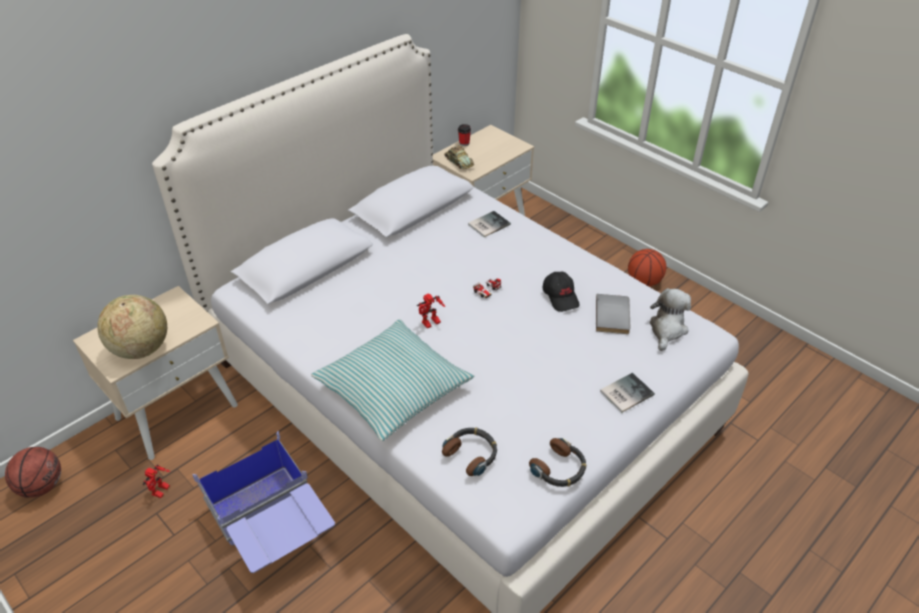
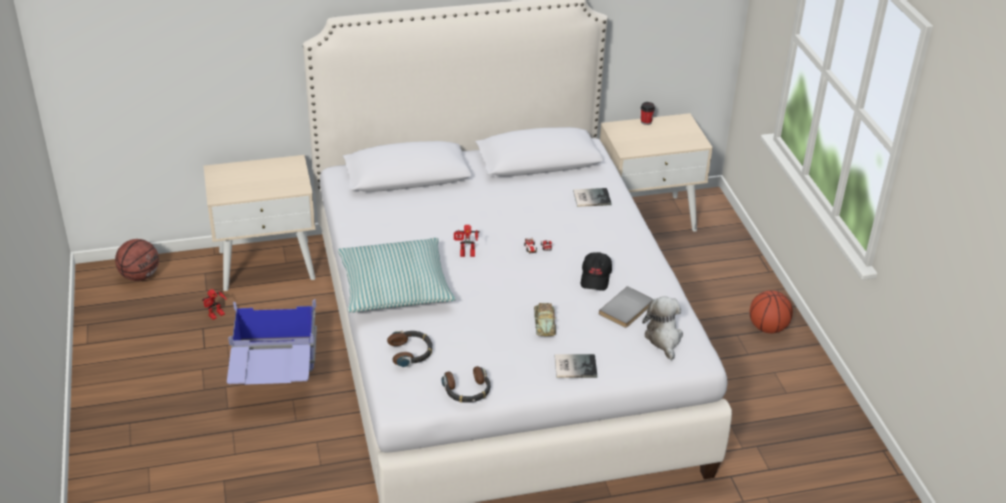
camera: 30 degrees right, 5 degrees down
globe [97,295,167,359] -> none
toy car [444,145,474,169] -> toy car moved to [534,303,556,336]
plush toy [650,288,691,351] -> plush toy turned 60 degrees counterclockwise [642,297,683,360]

